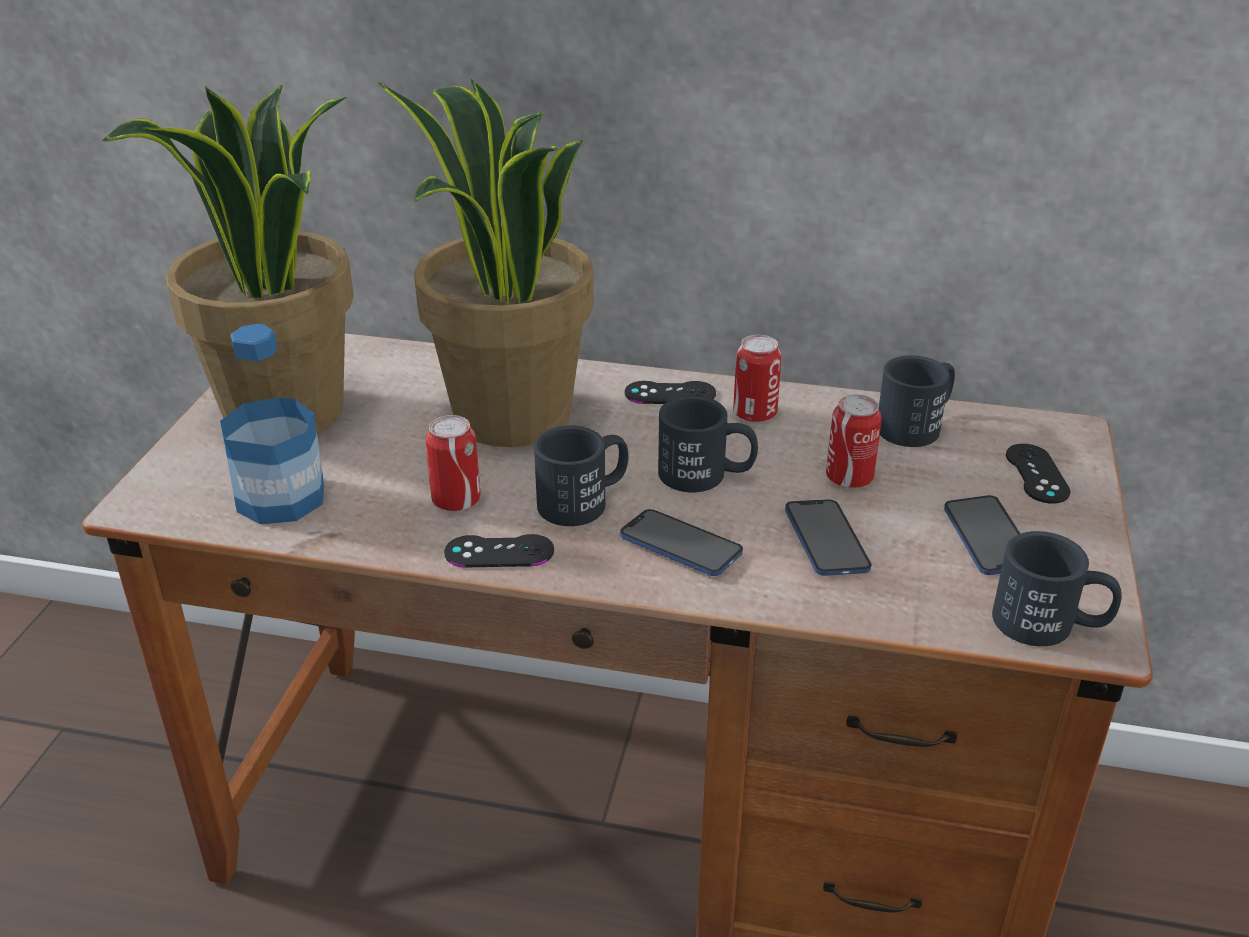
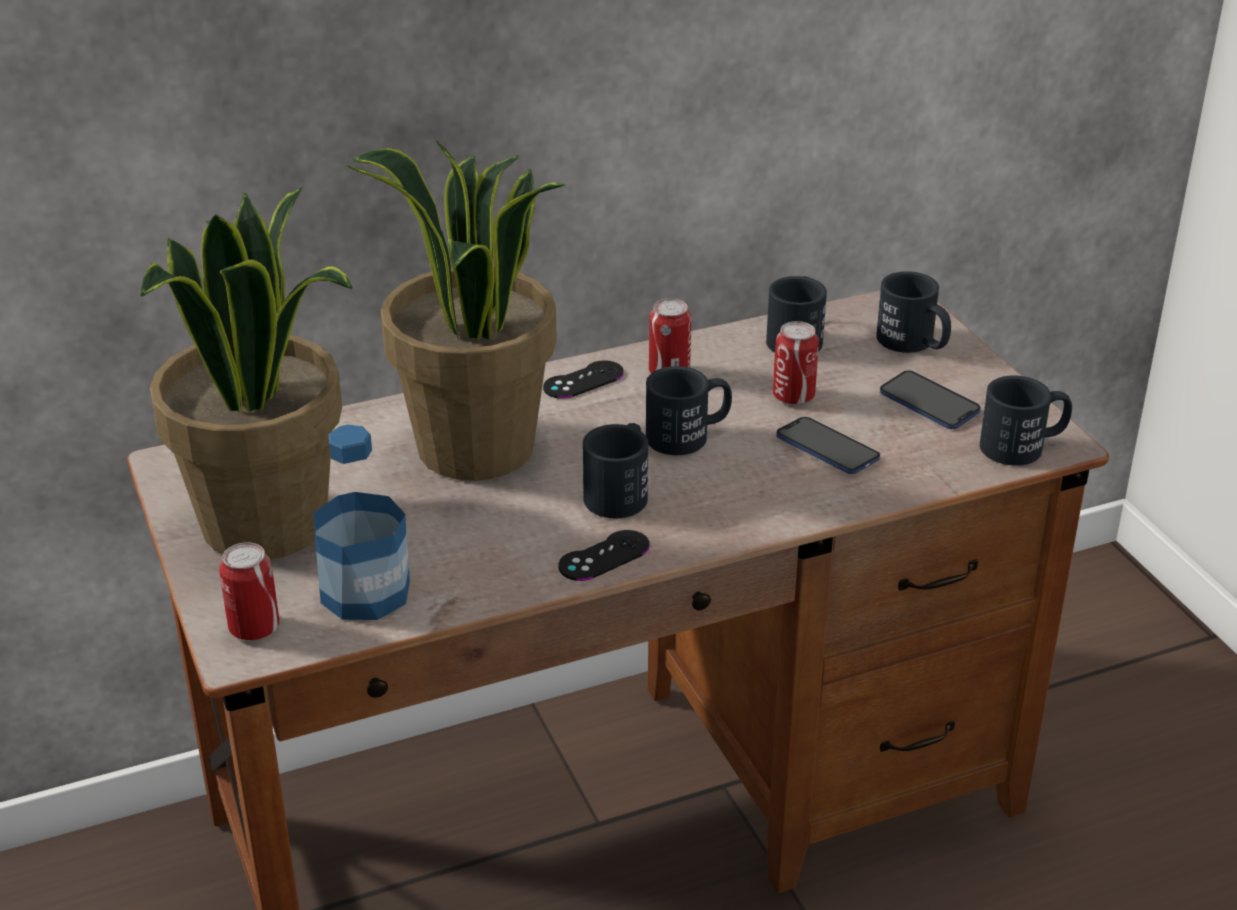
camera: 35 degrees left, 0 degrees up
can [426,415,481,511] -> can moved to [219,542,279,640]
phone [620,509,743,576] -> none
black game controller [1006,444,1071,504] -> black mug [876,271,951,353]

